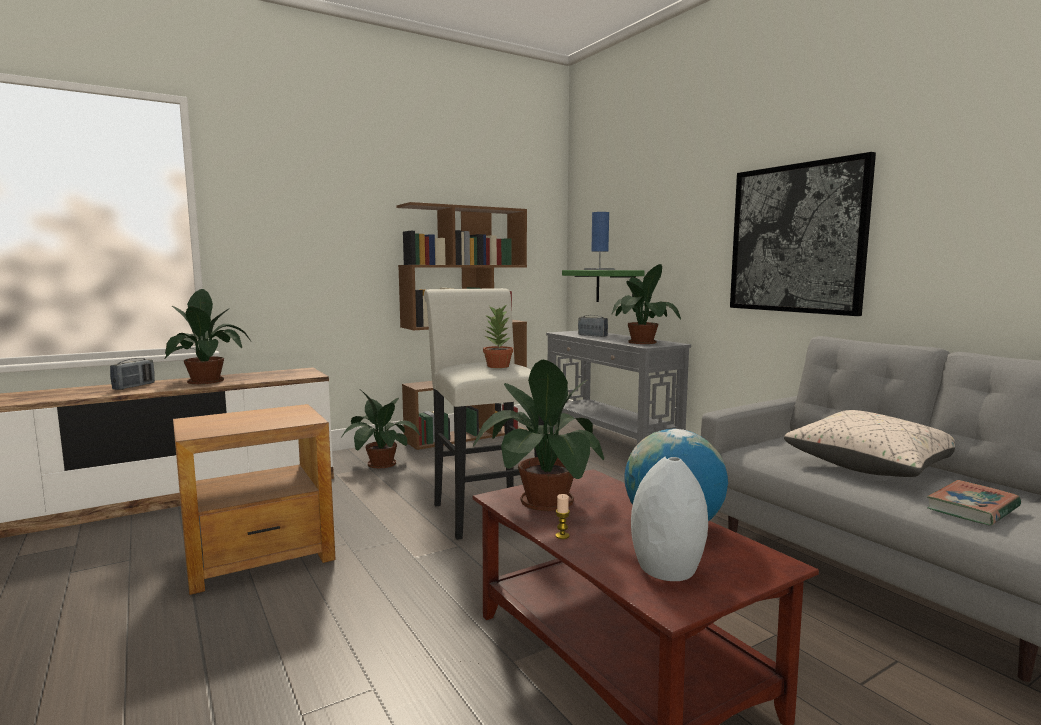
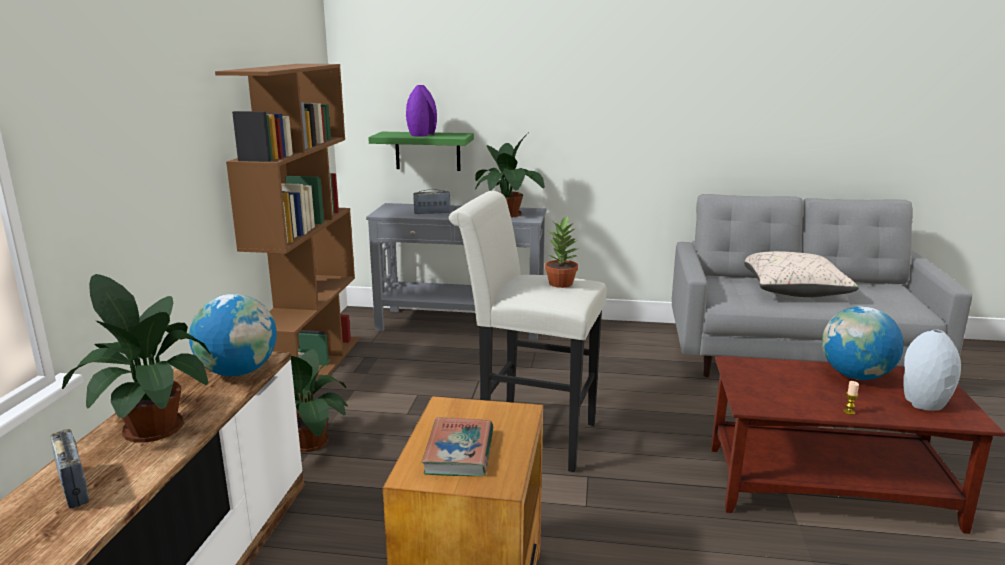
camera: 50 degrees left, 10 degrees up
potted plant [473,360,604,511] -> none
blue table lamp [584,212,615,270] -> purple vase [406,85,437,137]
picture [730,152,876,316] -> none
book [927,480,1021,525] -> book moved to [422,417,493,476]
none -> globe [189,294,277,376]

